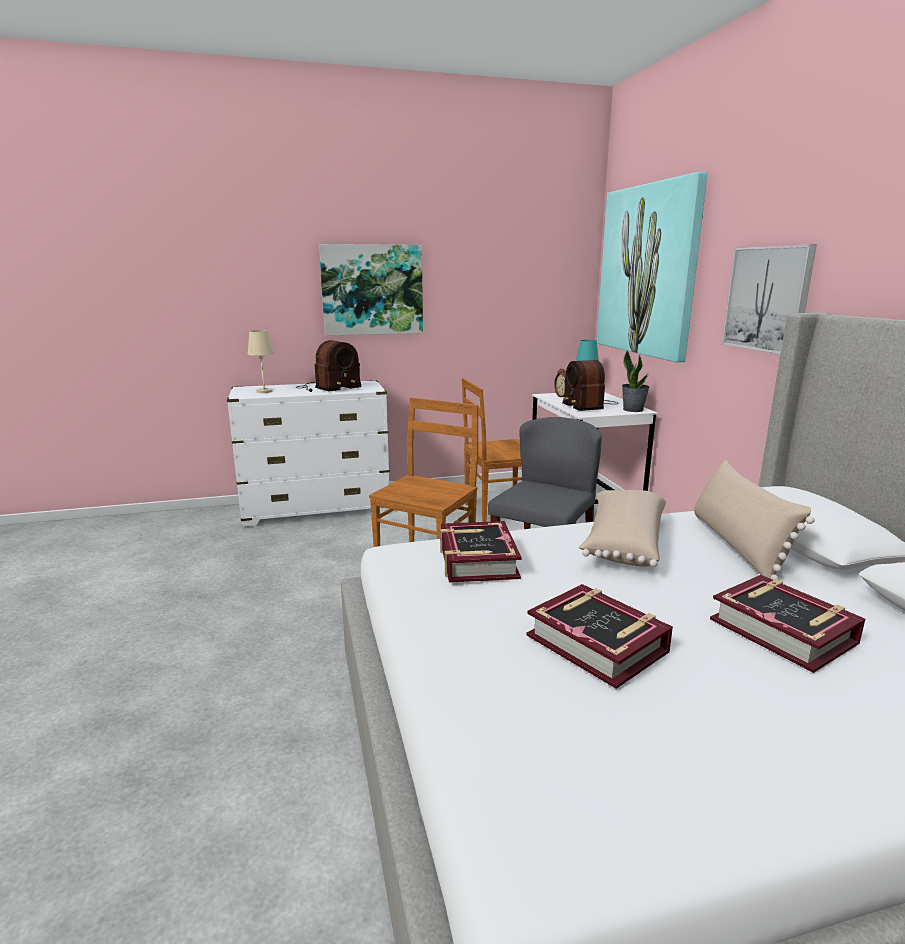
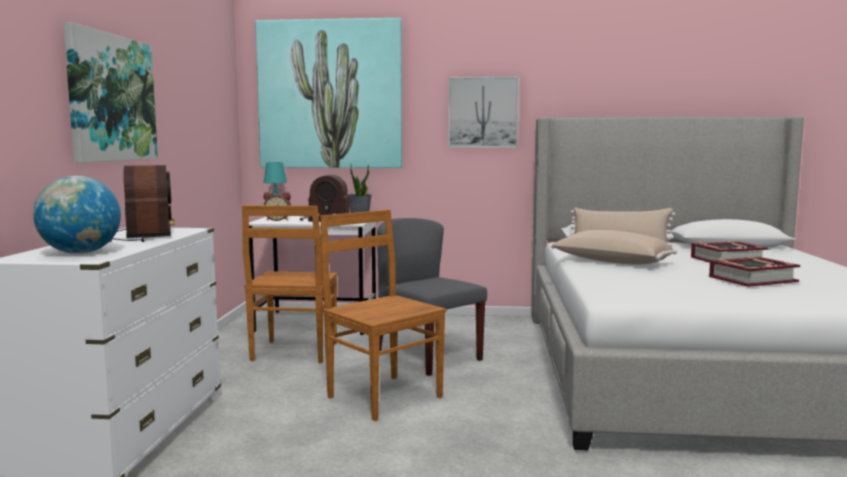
camera: 70 degrees left, 10 degrees down
beige table lamp [248,330,274,393] -> globe [33,176,121,254]
book [440,521,522,583] -> none

